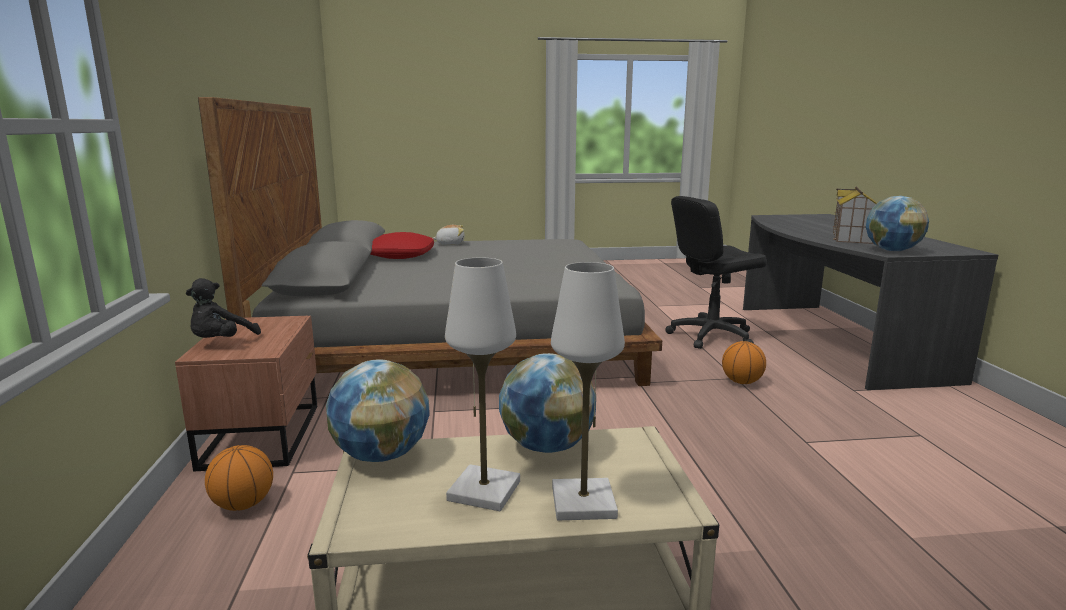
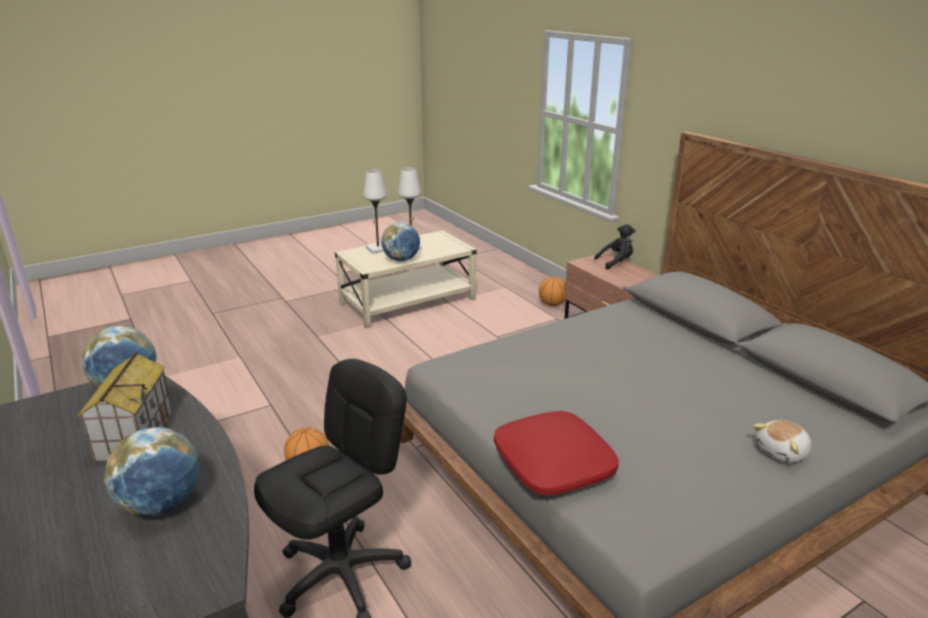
camera: 155 degrees right, 10 degrees up
black plush toy [186,278,261,338] -> black plush toy turned 75 degrees clockwise [594,224,635,270]
globe [326,359,430,462] -> globe moved to [104,427,200,516]
red pillow [370,232,434,259] -> red pillow moved to [494,411,619,495]

